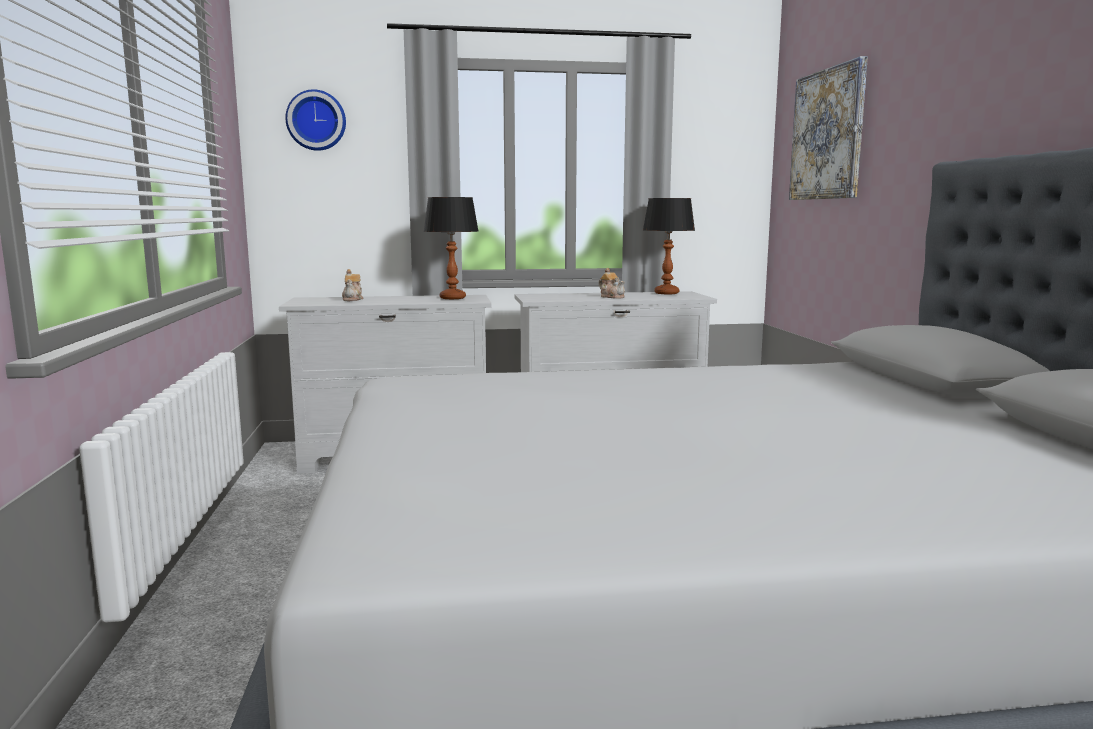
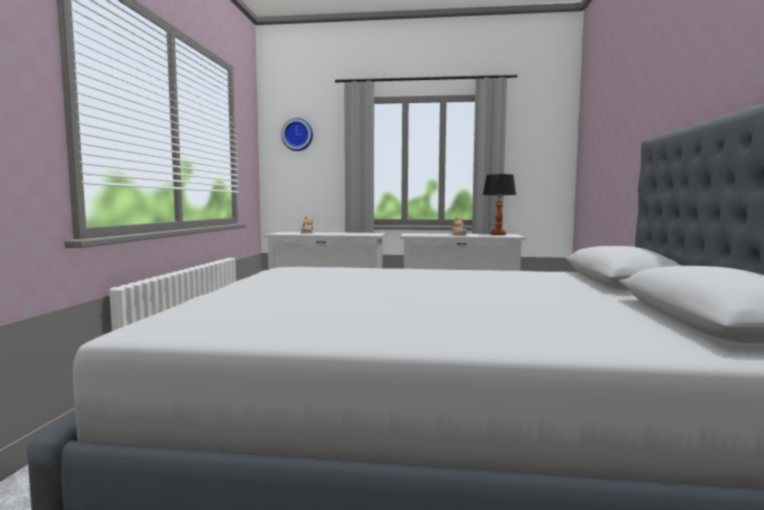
camera: 15 degrees right, 5 degrees down
table lamp [423,197,478,299] -> none
picture [789,56,868,200] -> none

